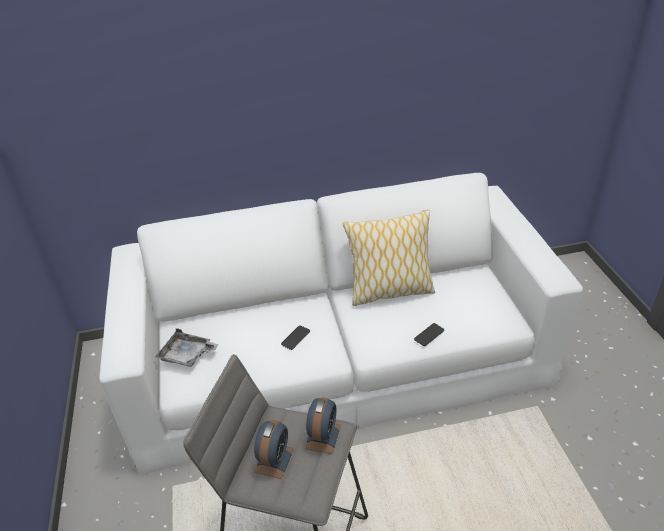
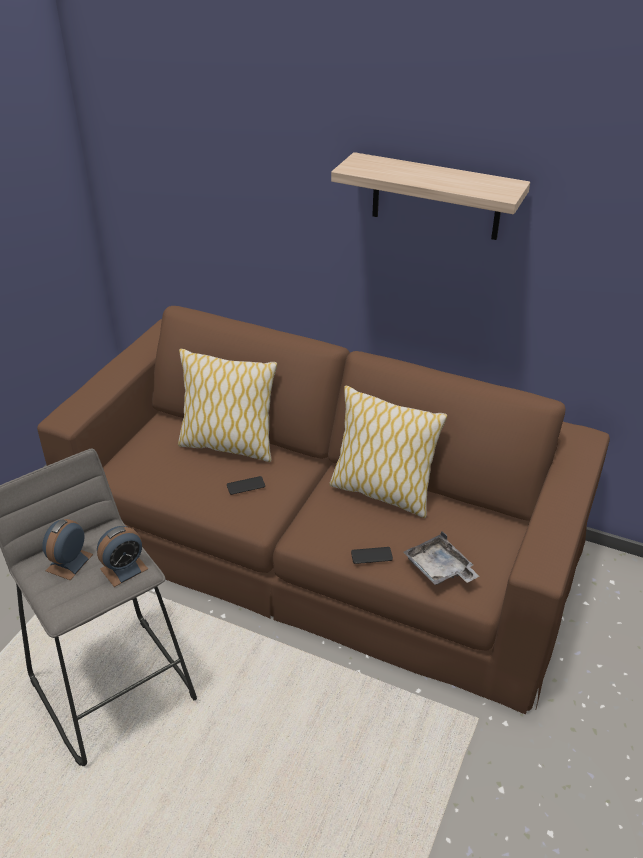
camera: 35 degrees right, 0 degrees up
white sofa [99,173,583,475] -> brown sofa [37,306,610,714]
grey tray [155,328,219,367] -> grey tray moved to [403,531,479,585]
alarm clock [254,420,294,479] -> alarm clock turned 150 degrees clockwise [42,519,93,580]
none -> pillow [178,349,277,462]
none -> shelf [331,152,530,240]

